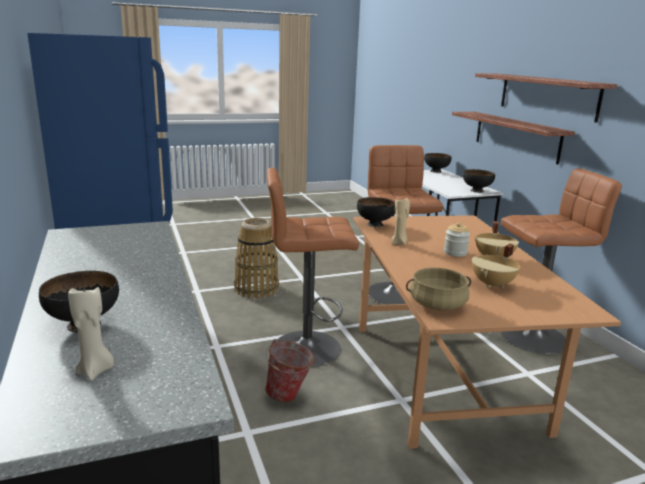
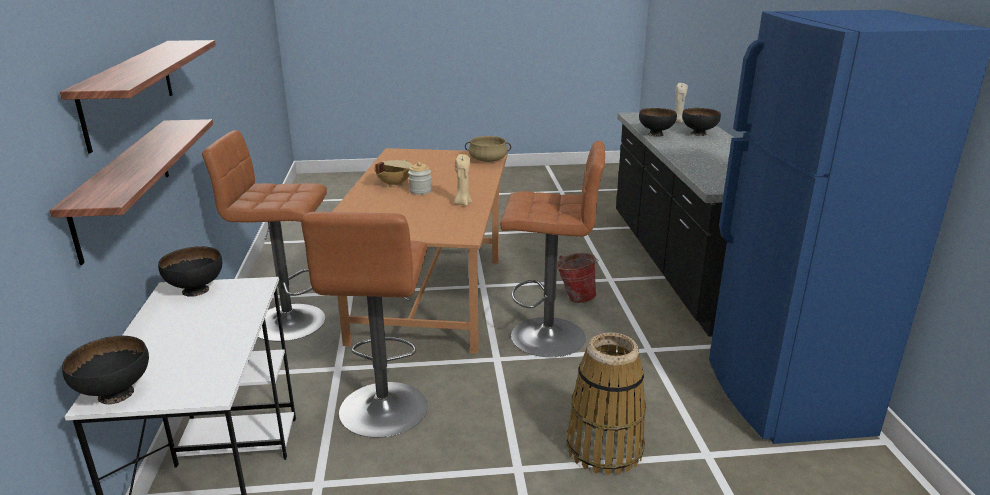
camera: 165 degrees left, 5 degrees up
black bowl [357,197,395,227] -> black bowl moved to [639,108,677,137]
beige cooking pot [472,244,520,288] -> none

